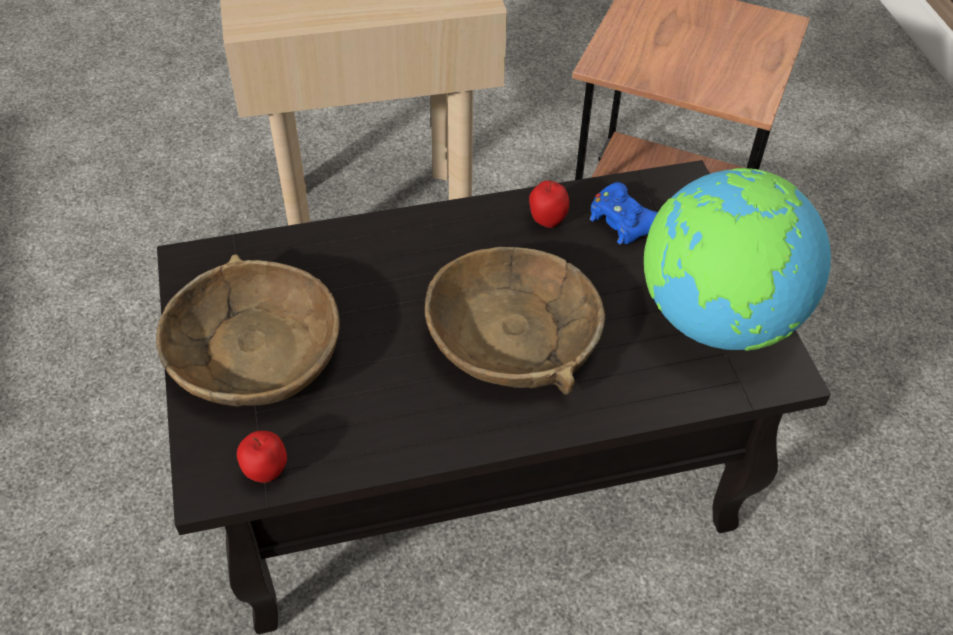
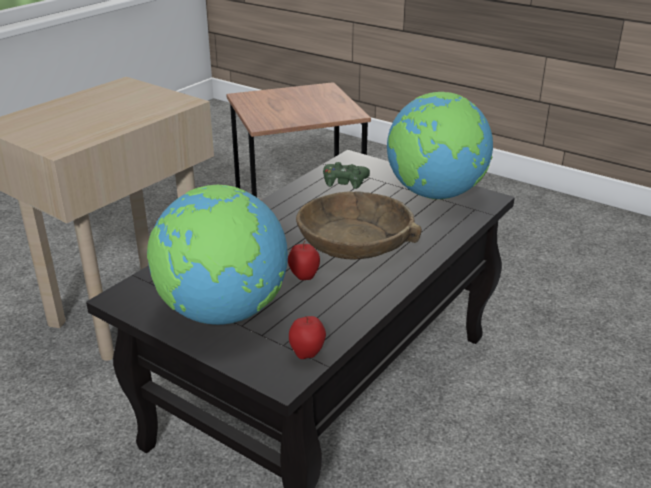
camera: 40 degrees left, 20 degrees down
brown bowl [156,254,340,407] -> globe [147,185,288,325]
apple [529,180,569,228] -> apple moved to [288,241,320,280]
blue game controller [590,182,658,245] -> green game controller [323,162,370,189]

